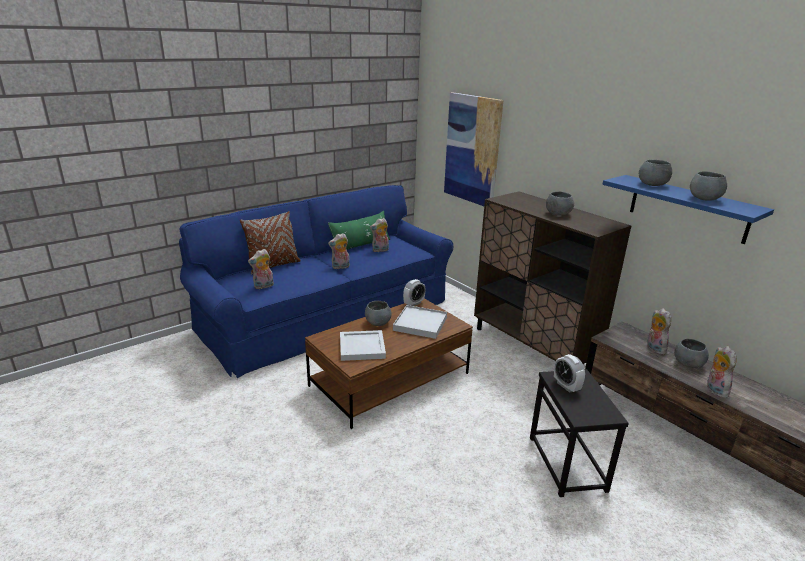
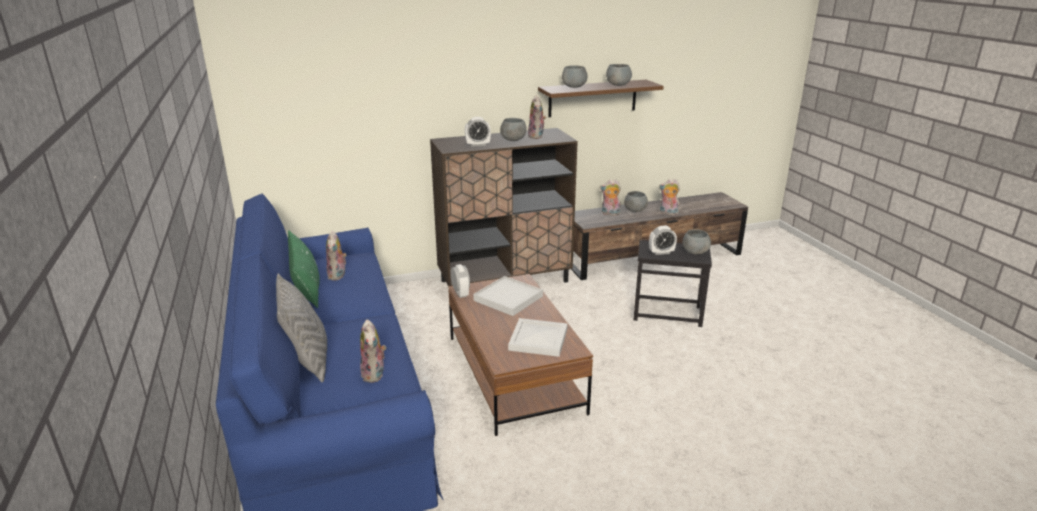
camera: 70 degrees left, 0 degrees up
brown pillow [240,211,301,275] -> grey pillow [276,273,327,382]
plush toy [328,233,350,269] -> plush toy moved to [528,95,546,139]
grey bowl [365,301,392,326] -> grey bowl moved to [682,229,711,255]
picture [444,92,503,206] -> none
blue shelf [602,175,774,244] -> brown shelf [538,80,664,117]
none -> alarm clock [465,117,491,147]

